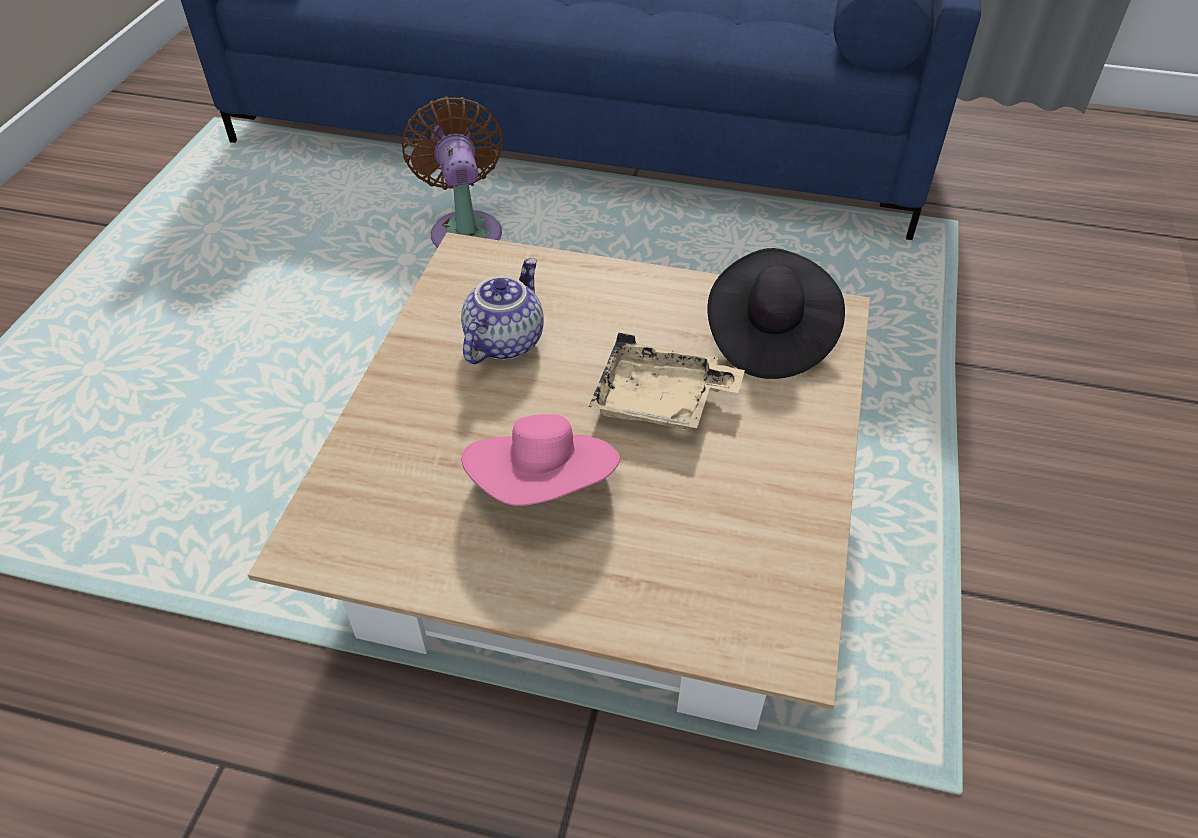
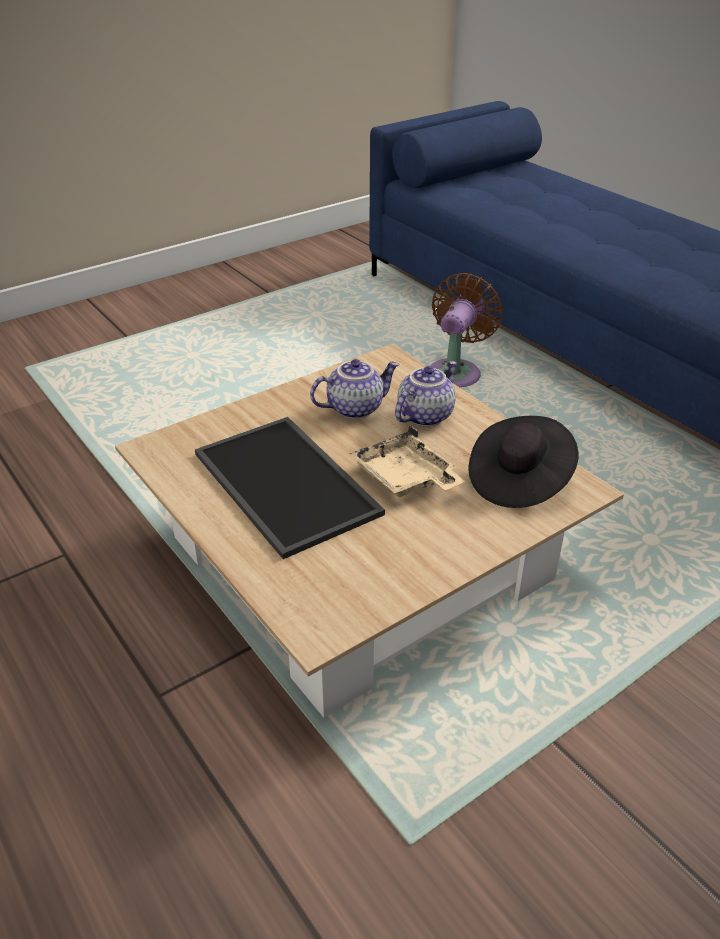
camera: 40 degrees right, 10 degrees down
pink hat [461,414,620,506] -> tray [195,417,385,559]
none -> teapot [395,361,457,426]

